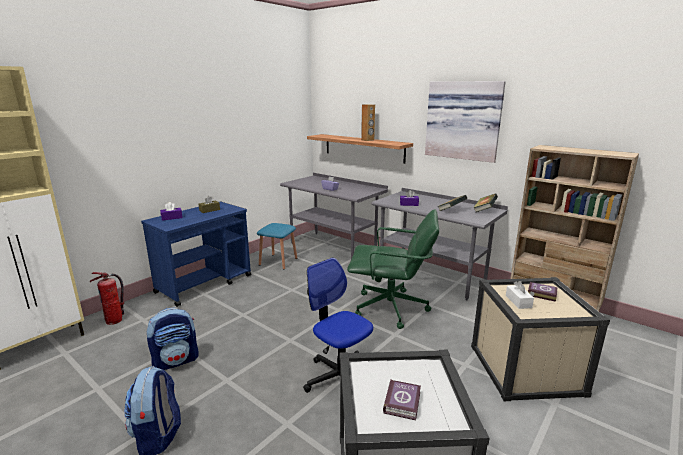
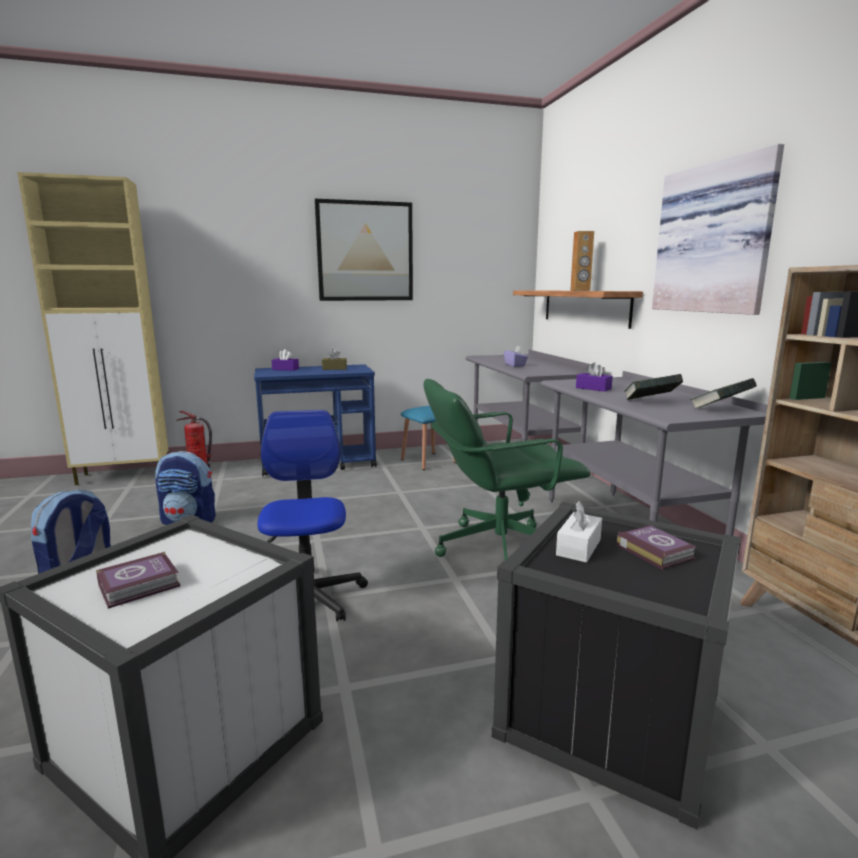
camera: 35 degrees right, 5 degrees down
green office chair [347,209,439,329] -> green office chair turned 120 degrees clockwise [423,379,591,561]
beige storage box [471,277,610,401] -> black storage box [492,502,741,830]
none -> picture [315,199,413,301]

